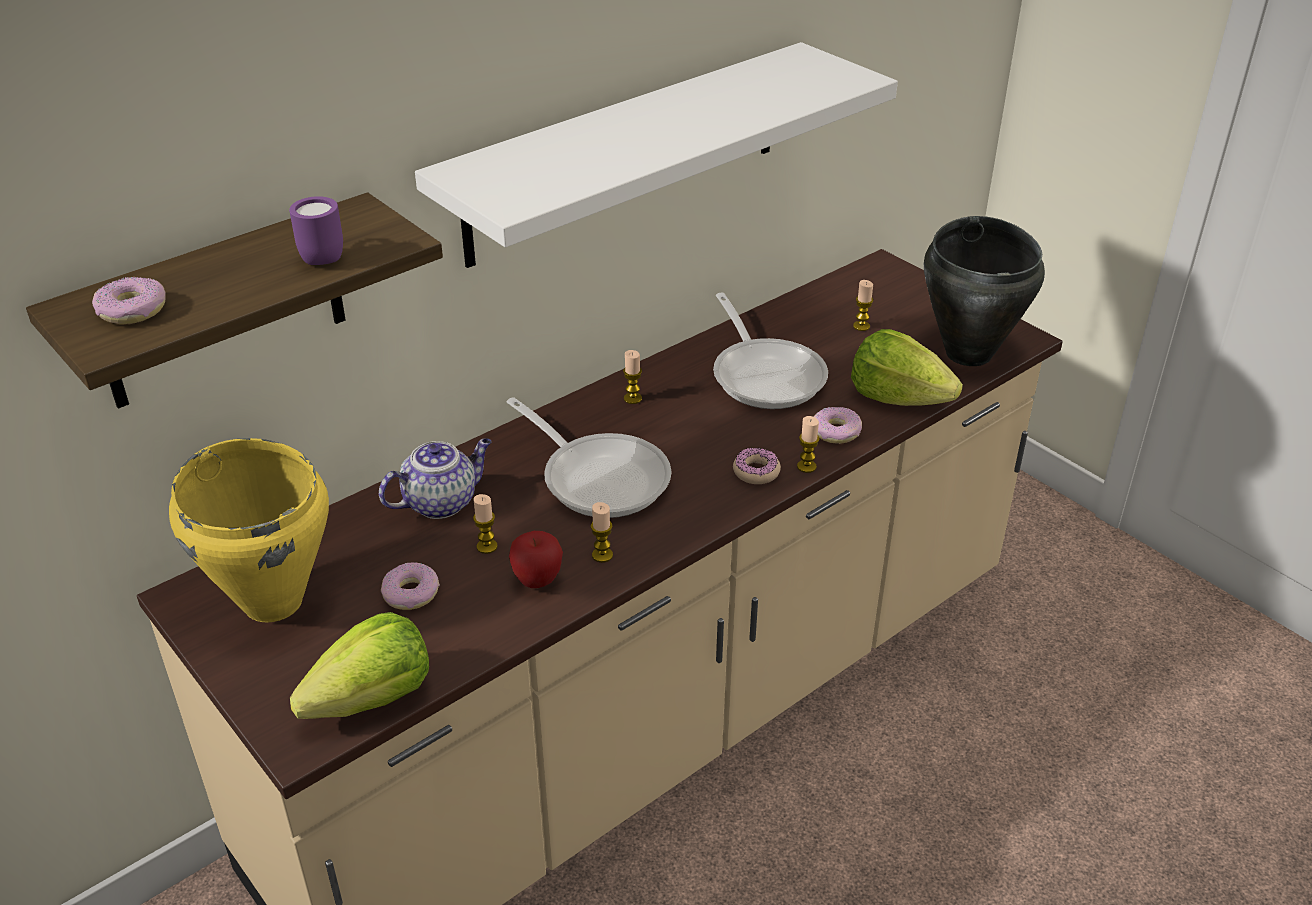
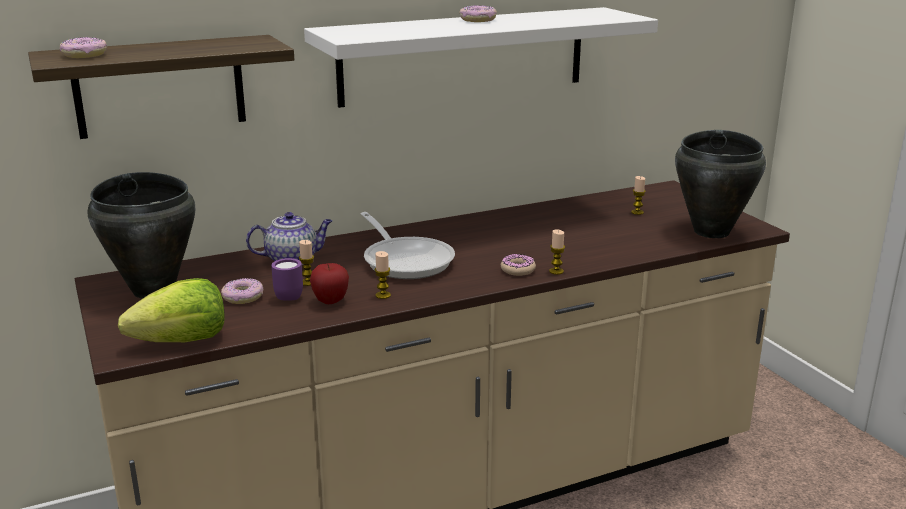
camera: 15 degrees right, 15 degrees down
yellow cooking pot [169,438,329,622] -> black cooking pot [87,172,195,298]
purple mug [289,196,343,265] -> purple mug moved to [271,258,303,301]
candle [623,350,642,404] -> none
frying pan [713,293,828,409] -> none
donut [813,407,862,444] -> donut moved to [459,5,497,22]
lettuce [851,329,963,406] -> none

